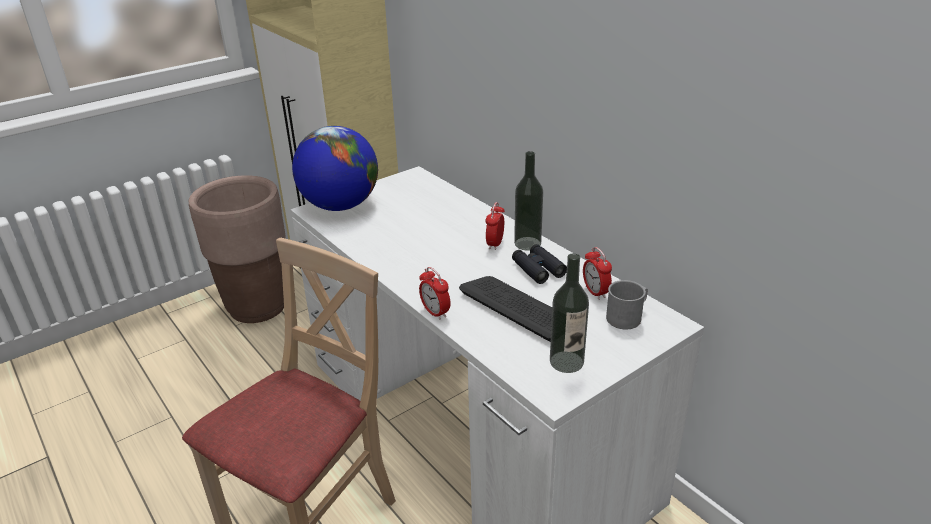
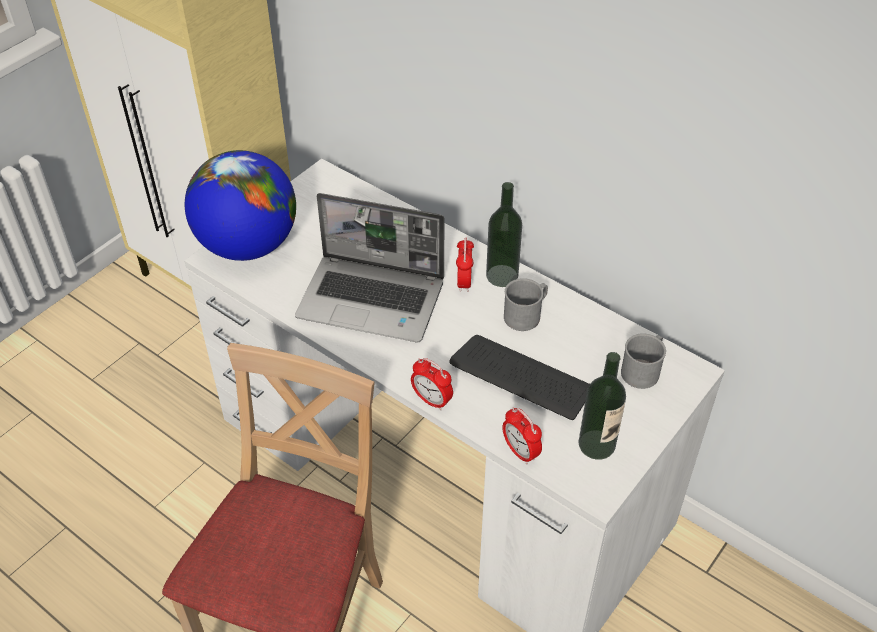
camera: 15 degrees left, 15 degrees up
brown planter [189,175,286,323] -> none
black binoculars [512,244,567,284] -> grey mug [504,278,548,331]
alarm clock [583,247,612,300] -> alarm clock moved to [502,407,542,464]
none -> laptop [295,193,445,343]

